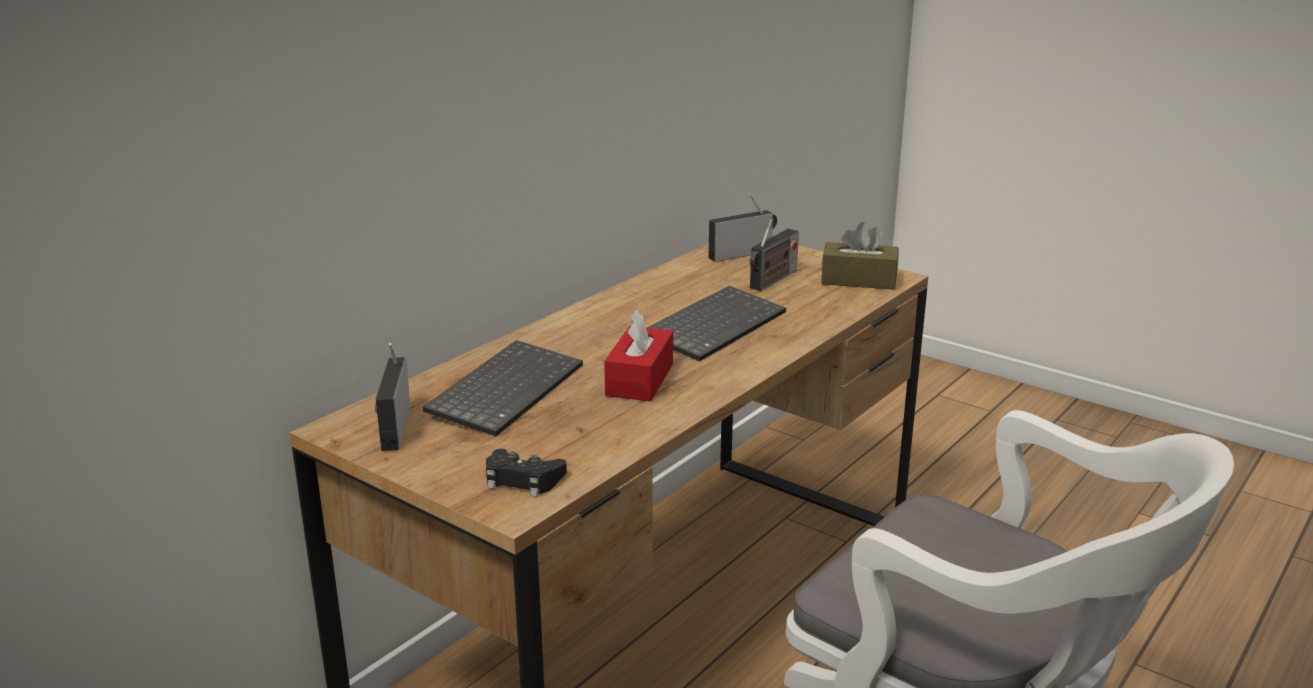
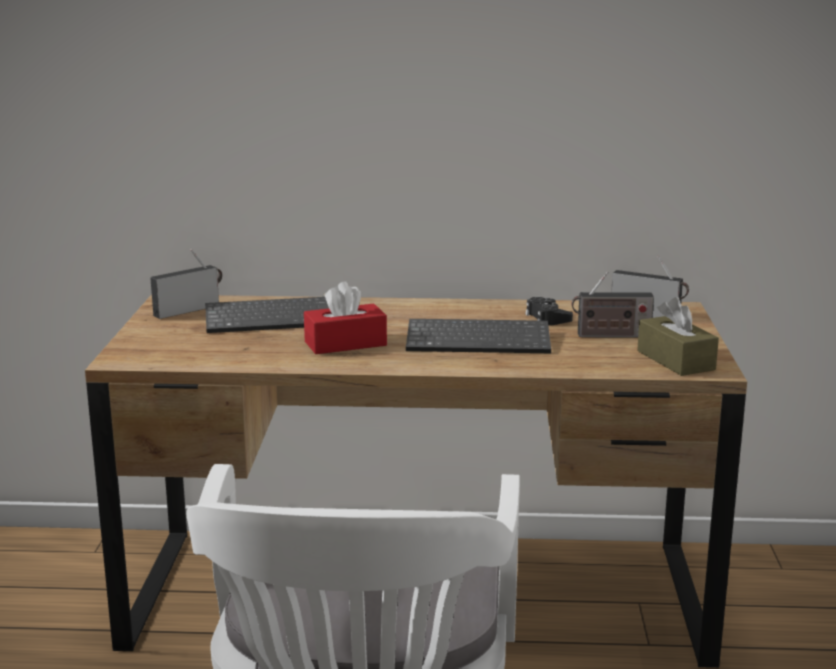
camera: 55 degrees right, 5 degrees down
black game controller [486,449,567,497] -> black game controller moved to [525,297,573,326]

